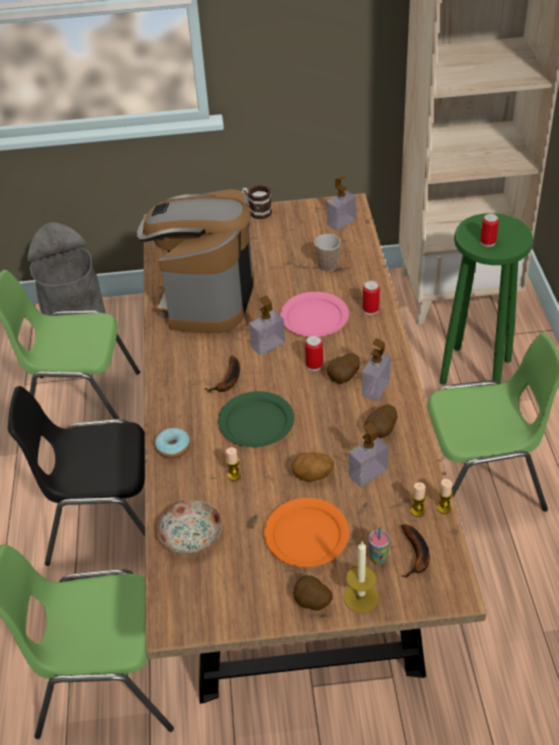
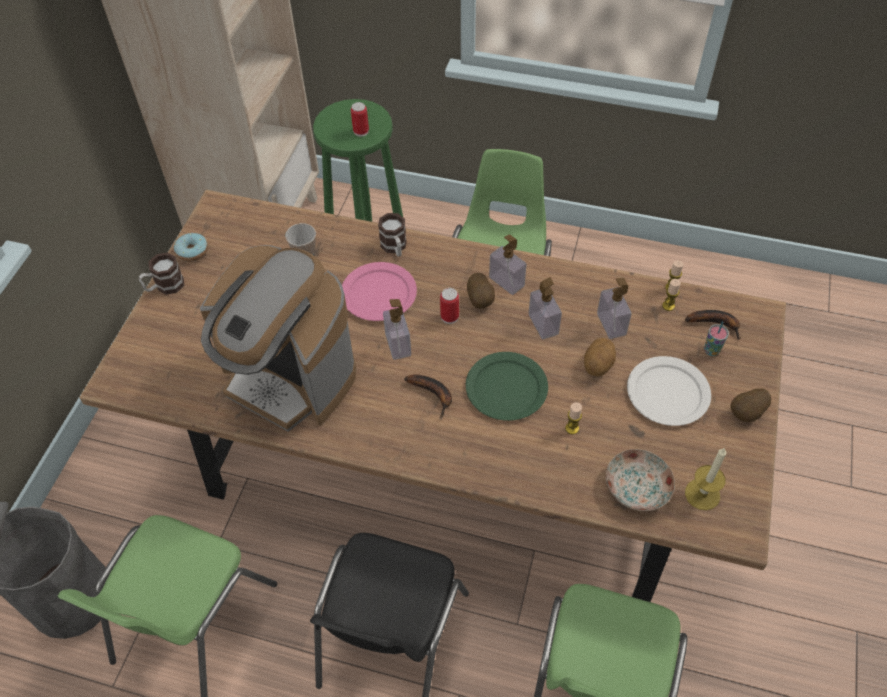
camera: 70 degrees left, 10 degrees up
donut [155,428,190,459] -> donut moved to [174,233,208,262]
orange plate [264,498,349,567] -> white plate [627,356,711,426]
soap dispenser [327,176,356,230] -> soap dispenser moved to [529,277,562,339]
candle [344,542,379,613] -> candle moved to [685,447,726,510]
can [363,281,380,315] -> mug [378,213,407,257]
potato [365,404,397,438] -> none

